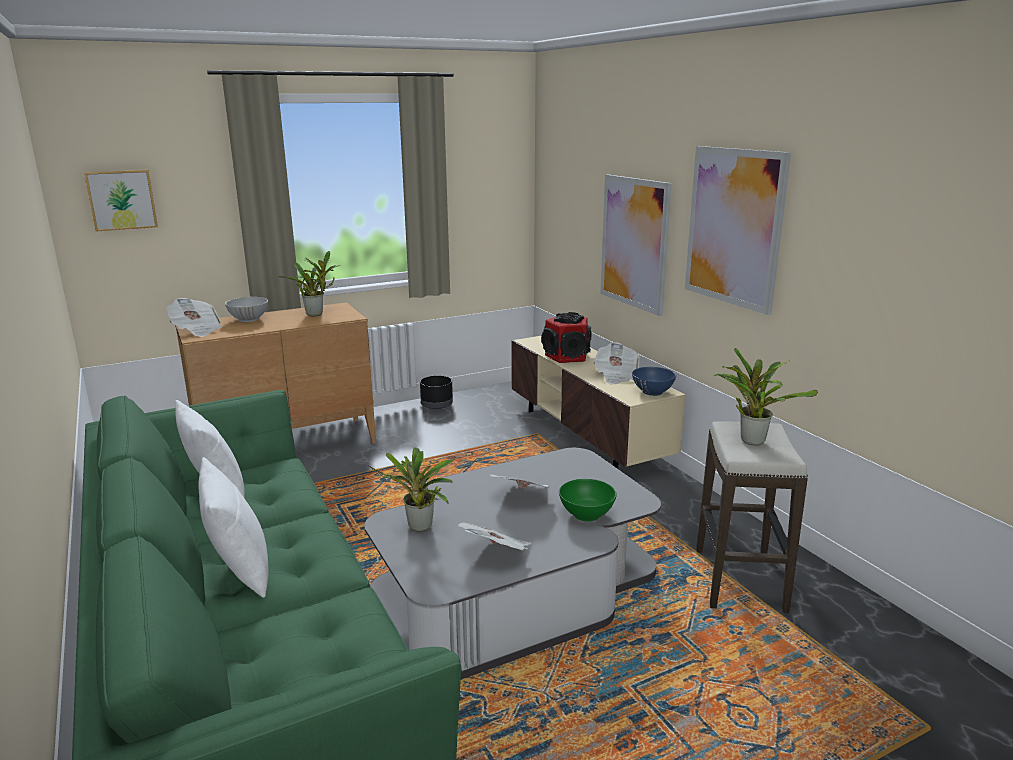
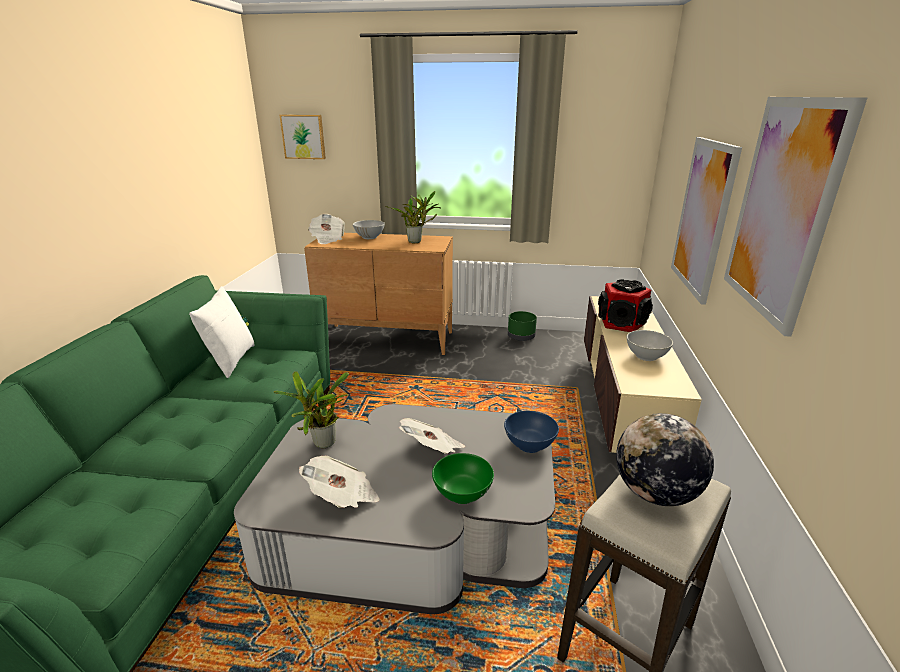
camera: 35 degrees right, 5 degrees up
white pillow [199,457,268,598] -> none
black planter [420,375,453,409] -> green planter [508,311,537,341]
newspaper [593,342,640,384] -> white bowl [627,330,673,361]
blue bowl [632,367,676,396] -> blue bowl moved to [504,411,559,453]
potted plant [713,348,818,446] -> globe [616,413,714,506]

